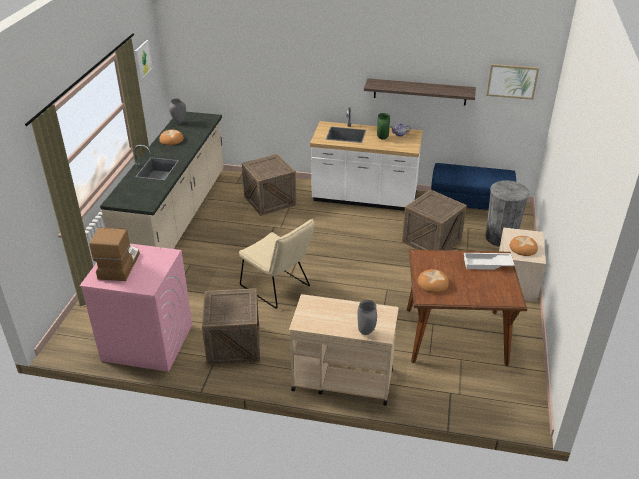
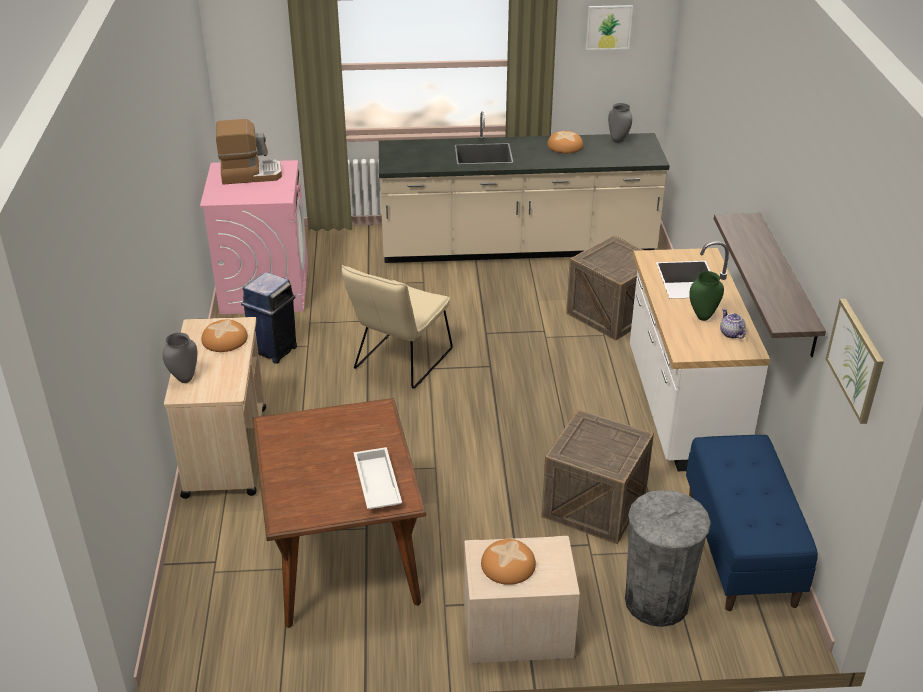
camera: 75 degrees right, 0 degrees up
crate [202,288,260,365] -> blue trash can [241,272,297,364]
bread [417,269,449,293] -> bread moved to [201,320,248,352]

